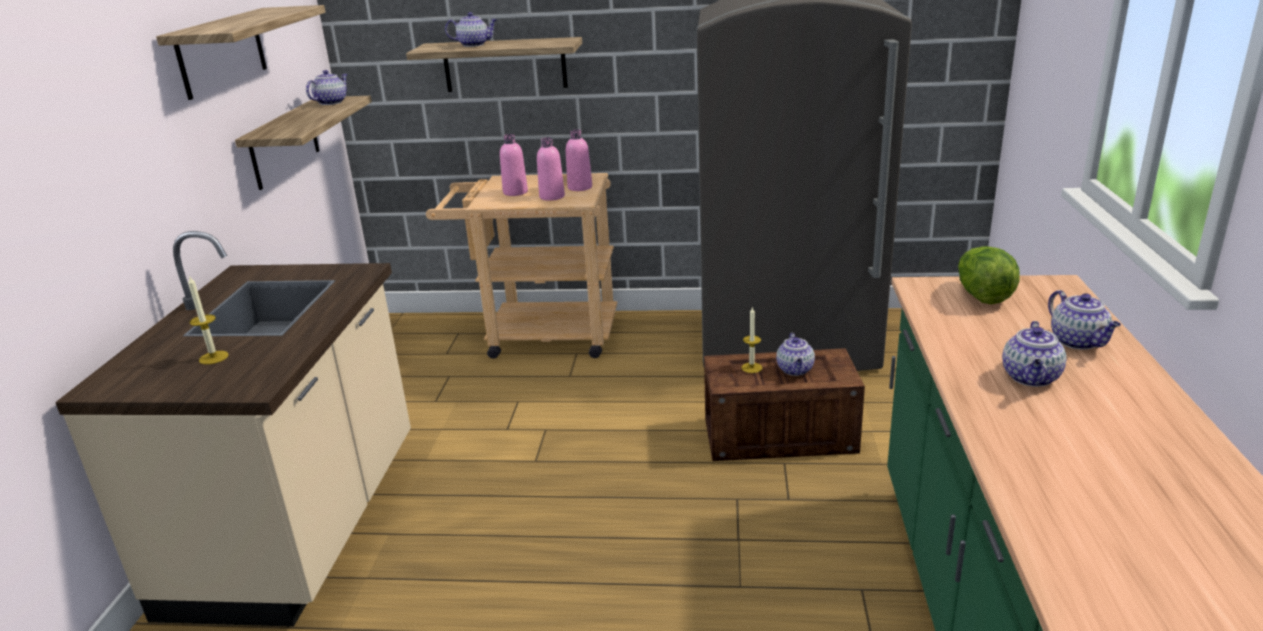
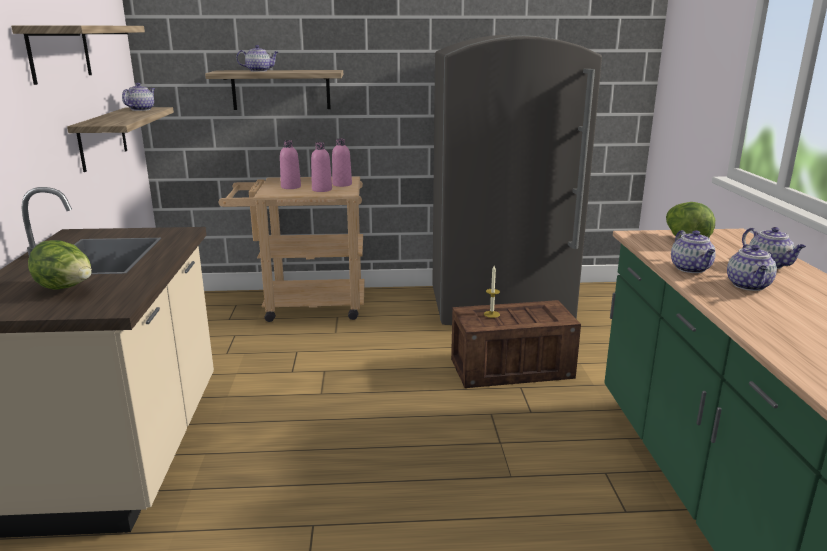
camera: 10 degrees left, 5 degrees down
candle [188,275,229,364] -> lettuce [28,240,92,289]
teapot [776,333,815,376] -> teapot moved to [671,230,716,273]

